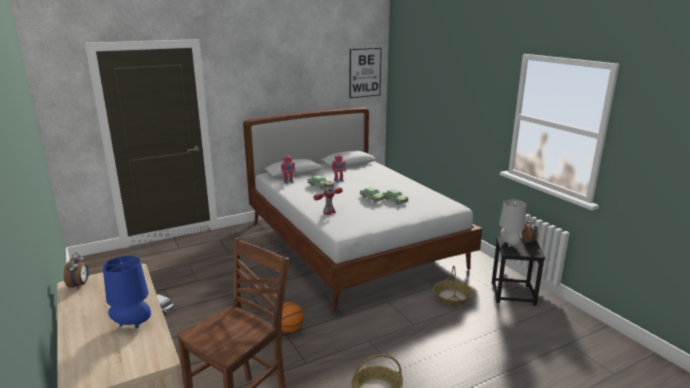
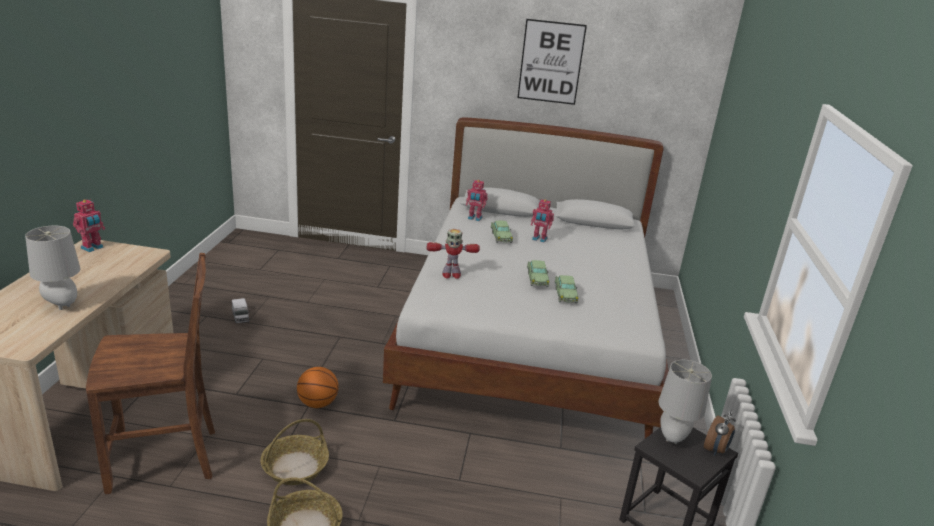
camera: 35 degrees right, 5 degrees up
alarm clock [64,252,89,289] -> toy robot [73,199,105,252]
blue table lamp [103,256,151,328] -> grey table lamp [25,226,81,310]
picture [350,48,382,98] -> picture moved to [517,19,587,105]
basket [433,266,473,305] -> basket moved to [260,419,329,485]

